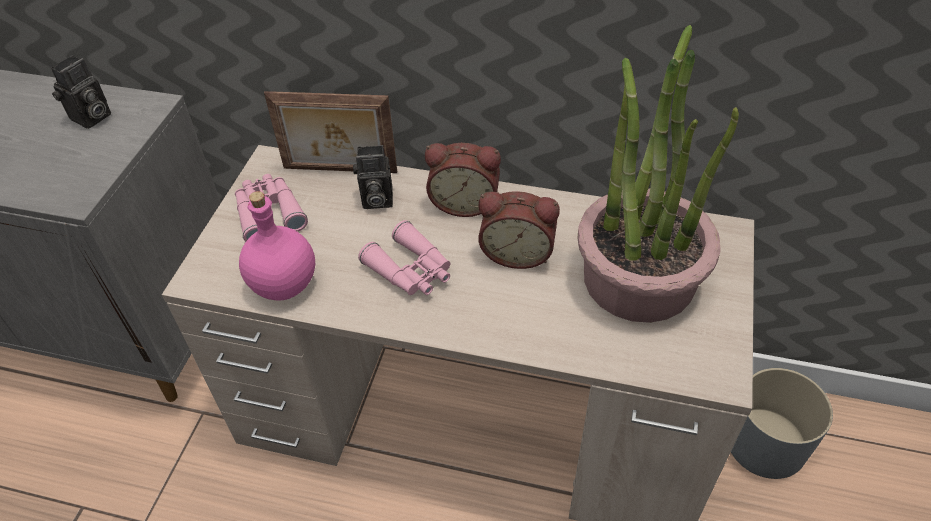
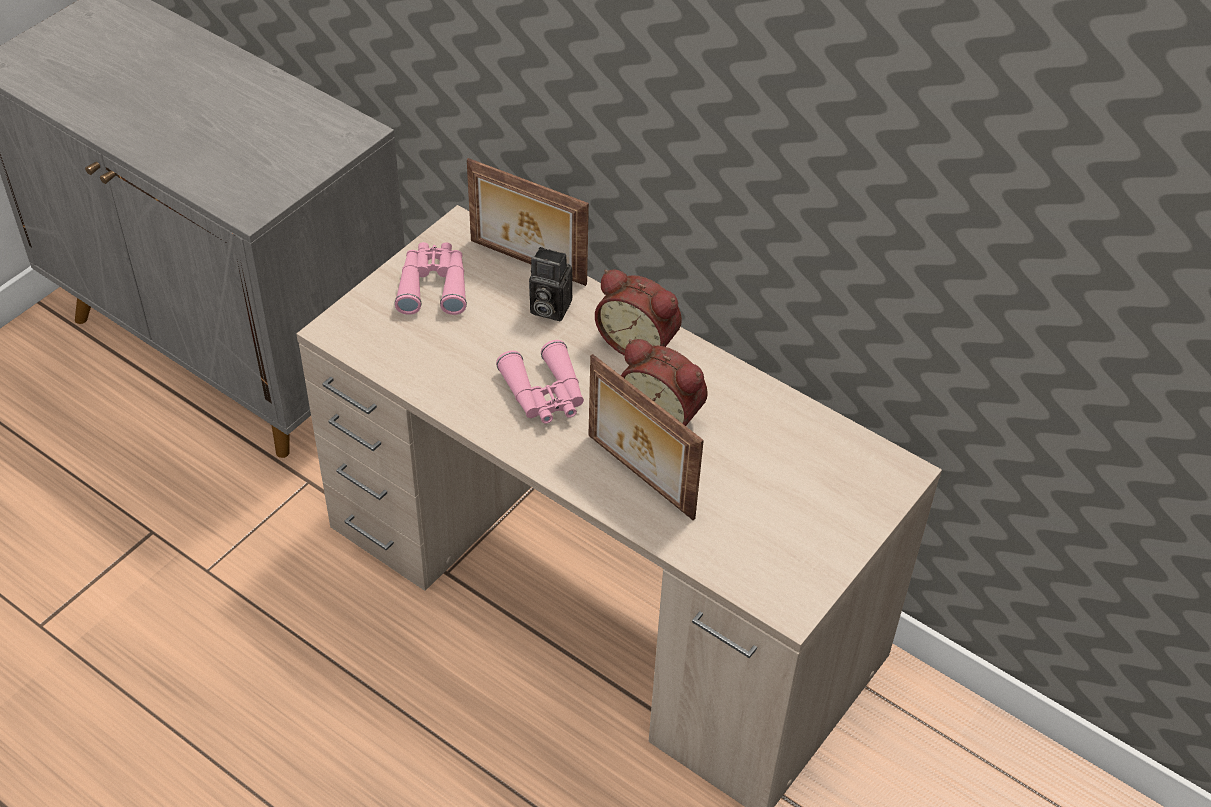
camera: 20 degrees right, 0 degrees up
camera [51,55,111,129] -> none
pink bottle [239,191,315,301] -> none
potted plant [577,25,739,323] -> none
grey planter [731,368,833,479] -> none
none -> picture frame [588,354,704,520]

